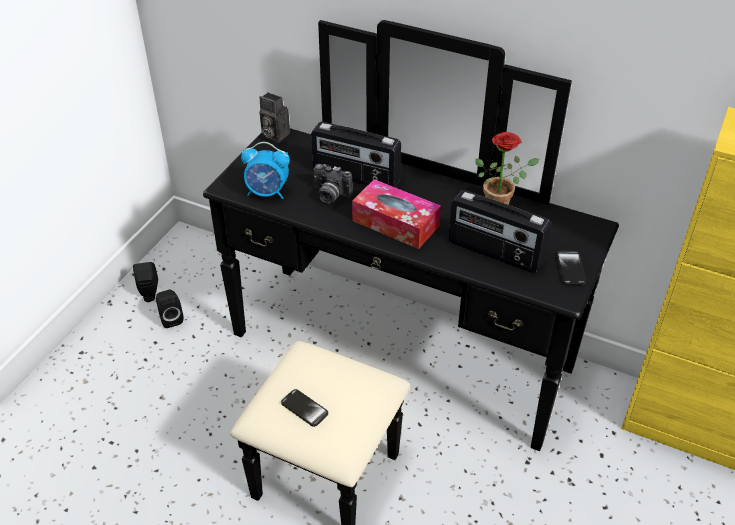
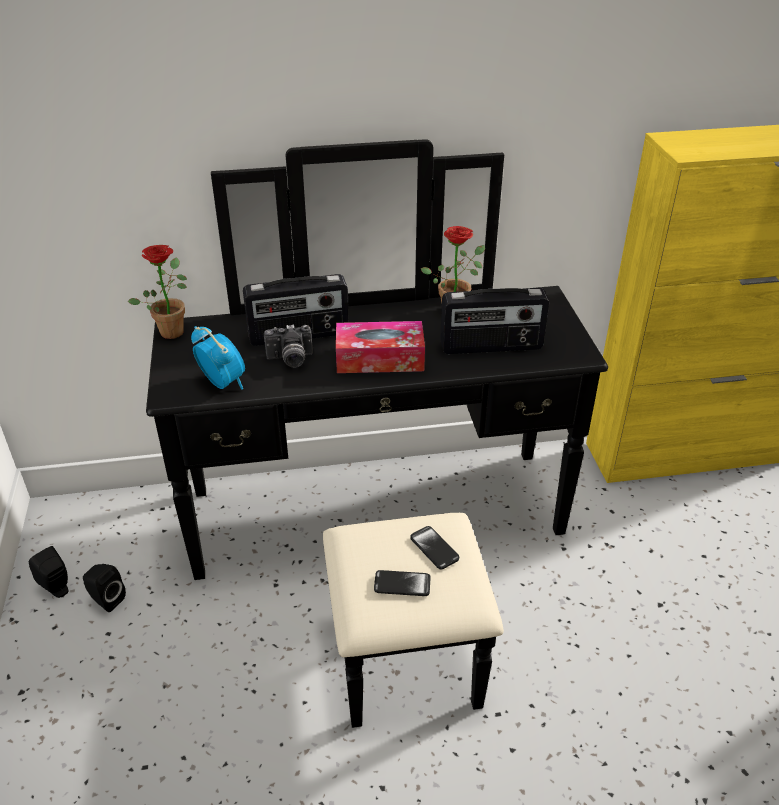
camera: 35 degrees left, 5 degrees down
alarm clock [241,142,290,199] -> alarm clock turned 105 degrees counterclockwise [191,326,245,390]
camera [259,92,290,143] -> potted plant [127,245,187,339]
phone [556,251,586,285] -> phone moved to [410,526,459,569]

